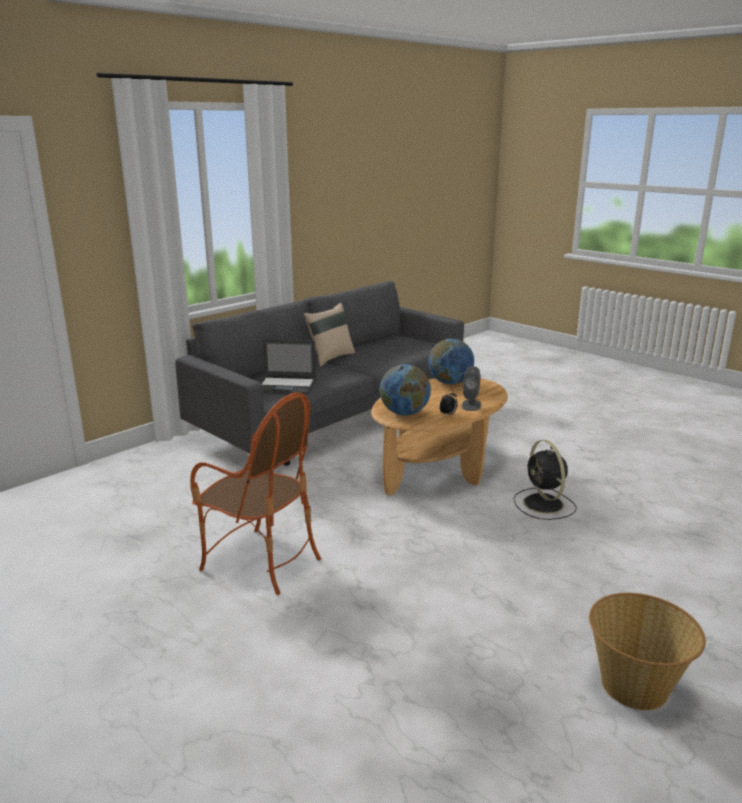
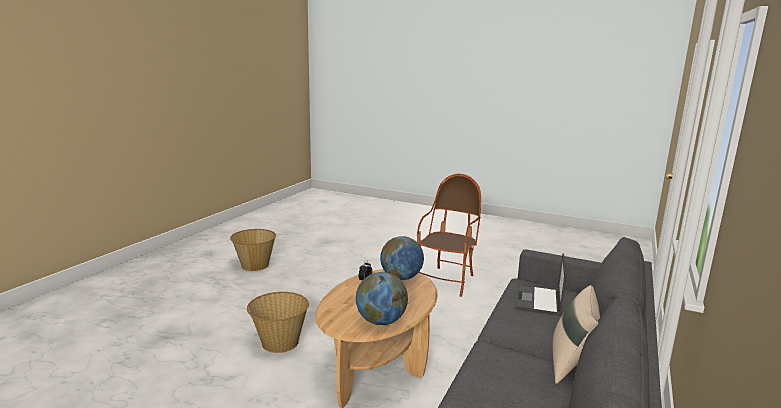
camera: 160 degrees right, 5 degrees down
armchair [190,392,321,595] -> armchair turned 105 degrees clockwise [417,174,481,297]
laptop [261,339,316,395] -> laptop turned 60 degrees counterclockwise [515,253,566,316]
grey speaker [461,366,481,411] -> none
black fan [514,440,577,520] -> basket [247,292,309,353]

